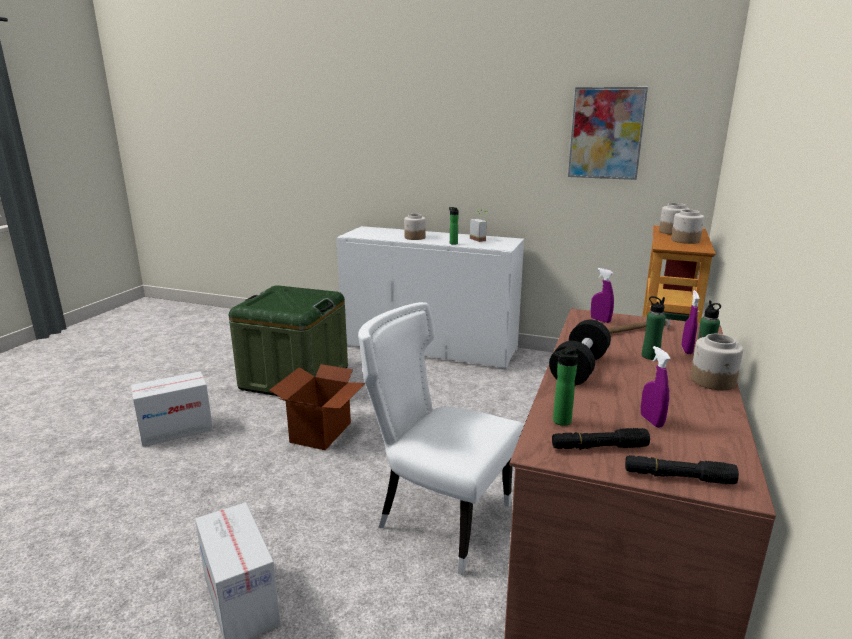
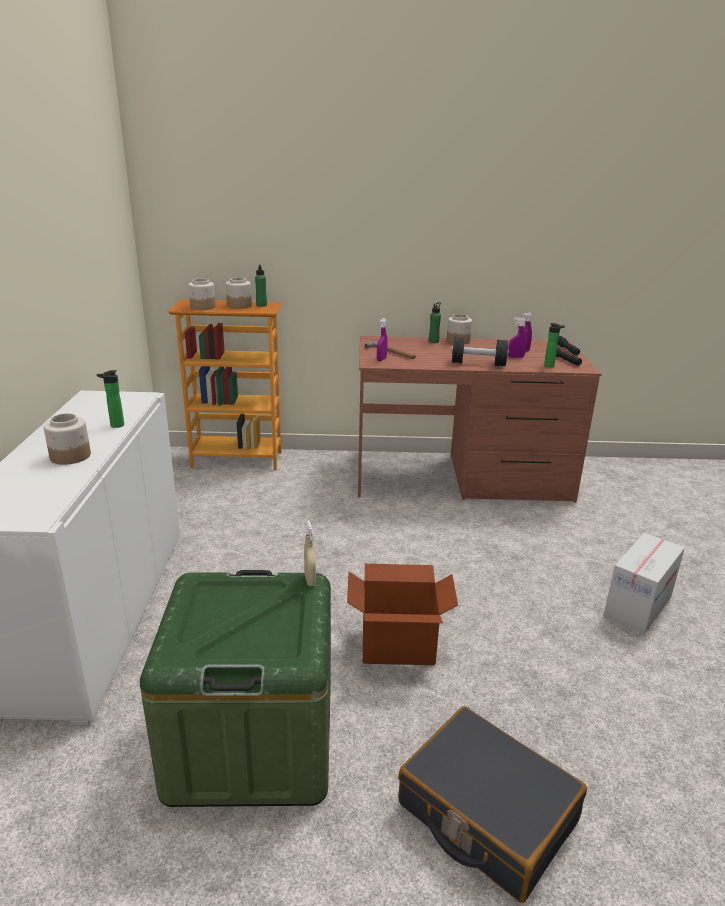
camera: 110 degrees left, 5 degrees up
cardboard box [131,371,213,447] -> black suitcase [398,706,587,903]
white chair [358,302,524,575] -> none
potted plant [470,210,489,242] -> none
picture [568,87,648,180] -> none
green bottle [642,296,666,360] -> green bottle moved to [255,264,267,307]
purple spray bottle [682,290,700,354] -> purple spray bottle moved to [508,317,527,358]
none -> beige spray bottle [304,520,316,586]

